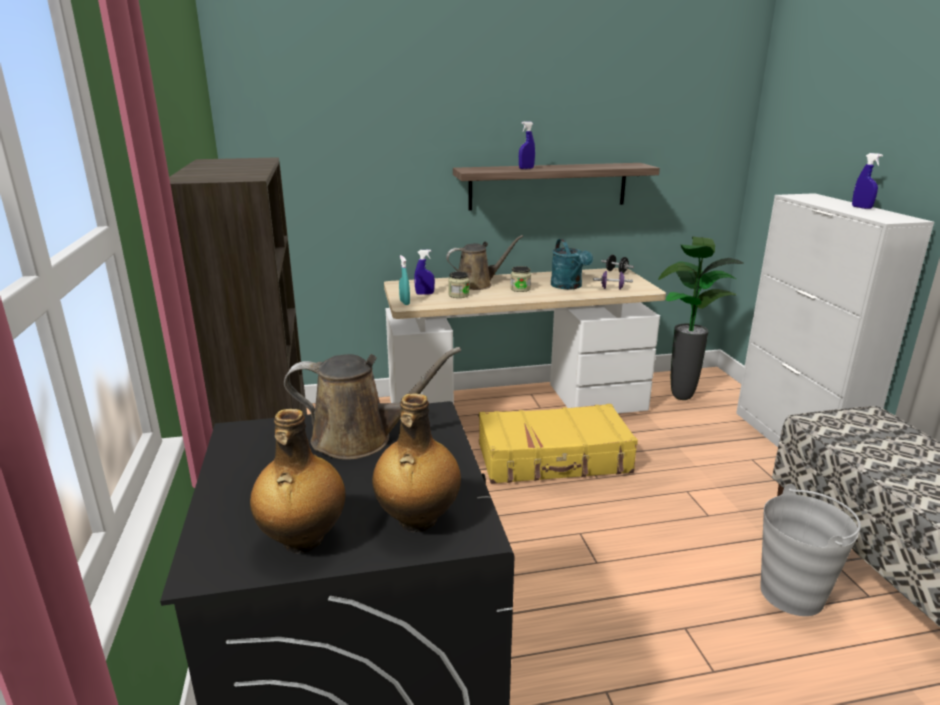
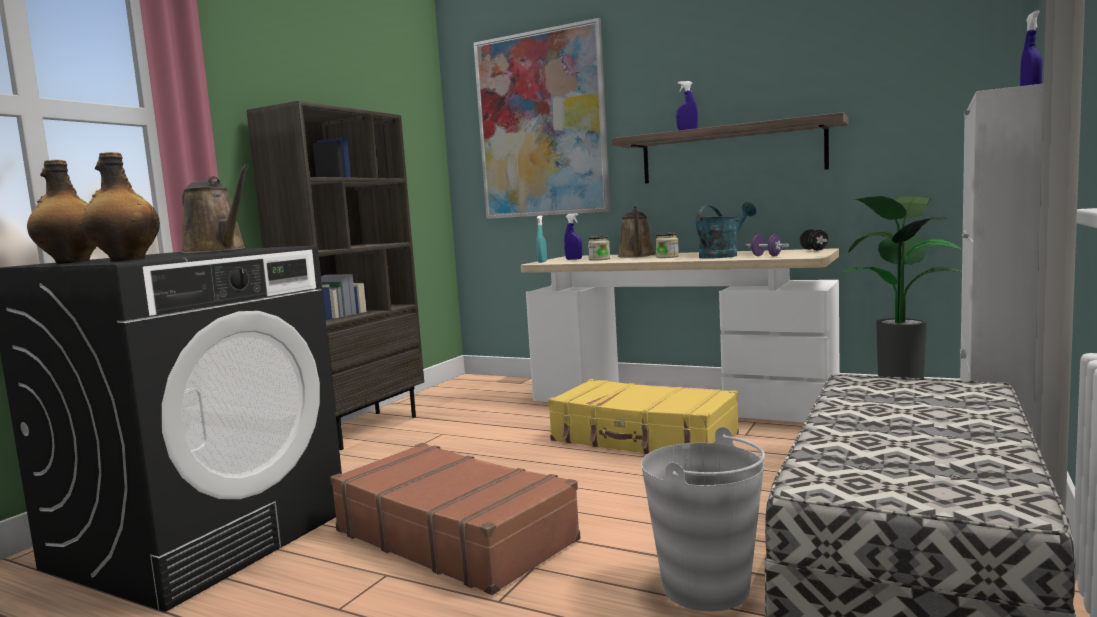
camera: 40 degrees right, 15 degrees down
brown watering can [446,235,523,290] -> brown watering can turned 75 degrees clockwise [617,206,656,258]
turquoise watering can [551,239,593,289] -> turquoise watering can turned 150 degrees counterclockwise [696,202,756,259]
none -> brown suitcase [330,443,580,595]
none -> picture [474,18,610,219]

